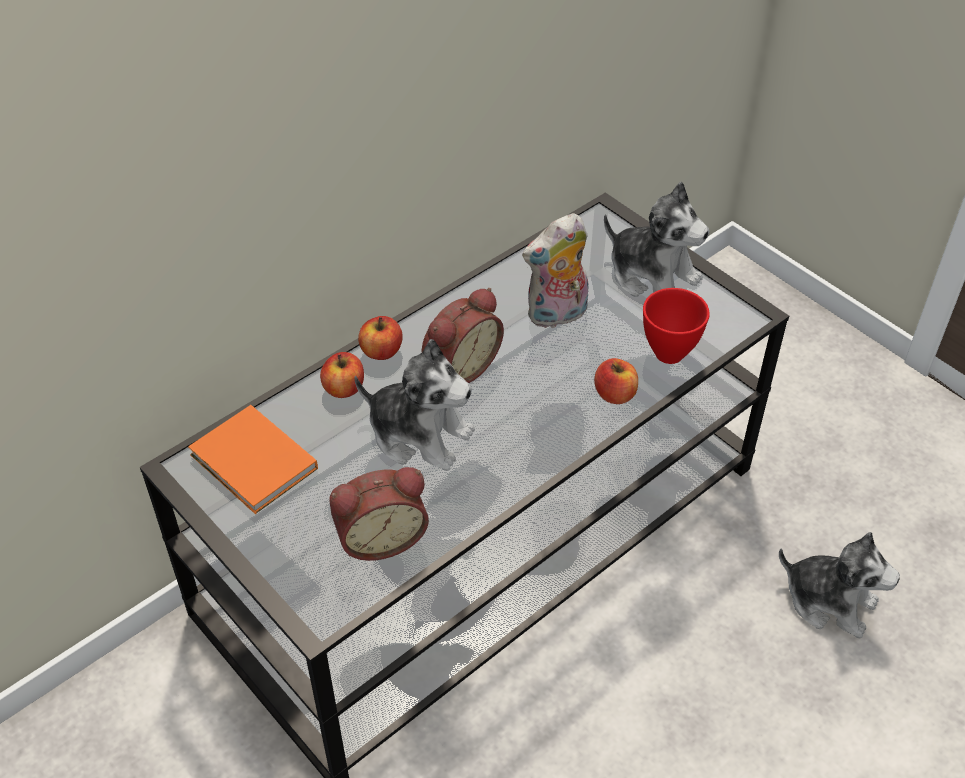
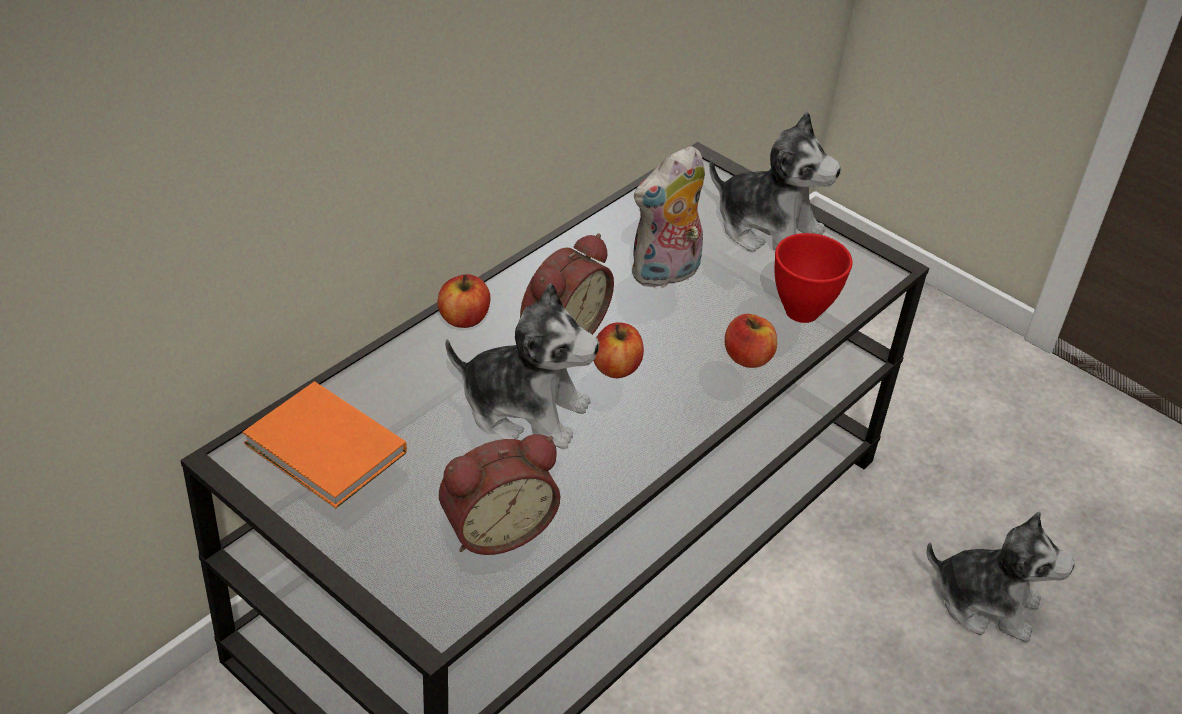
camera: 10 degrees left, 5 degrees down
apple [320,352,364,398] -> apple moved to [594,323,644,378]

